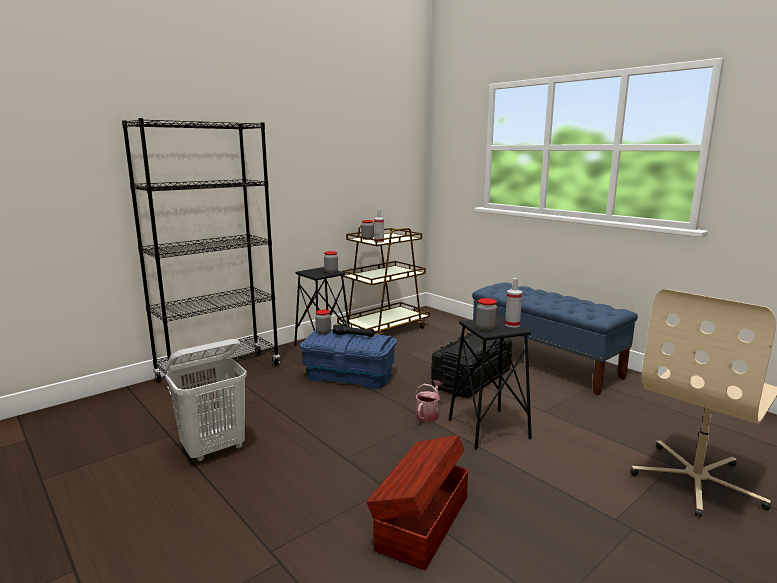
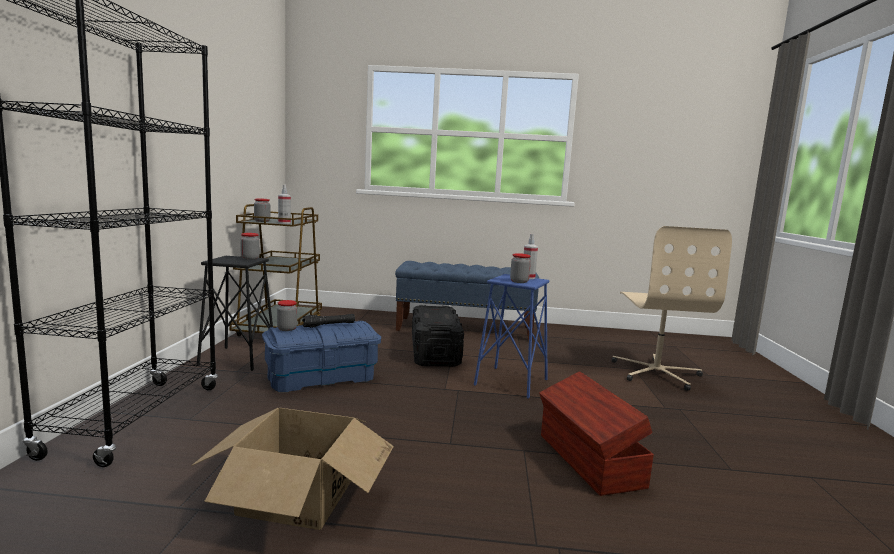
camera: 45 degrees left, 5 degrees down
white laundry basket [165,339,247,462] -> cardboard box [191,408,394,530]
watering can [415,380,443,422] -> none
black stool [449,316,532,449] -> blue stool [474,274,549,399]

